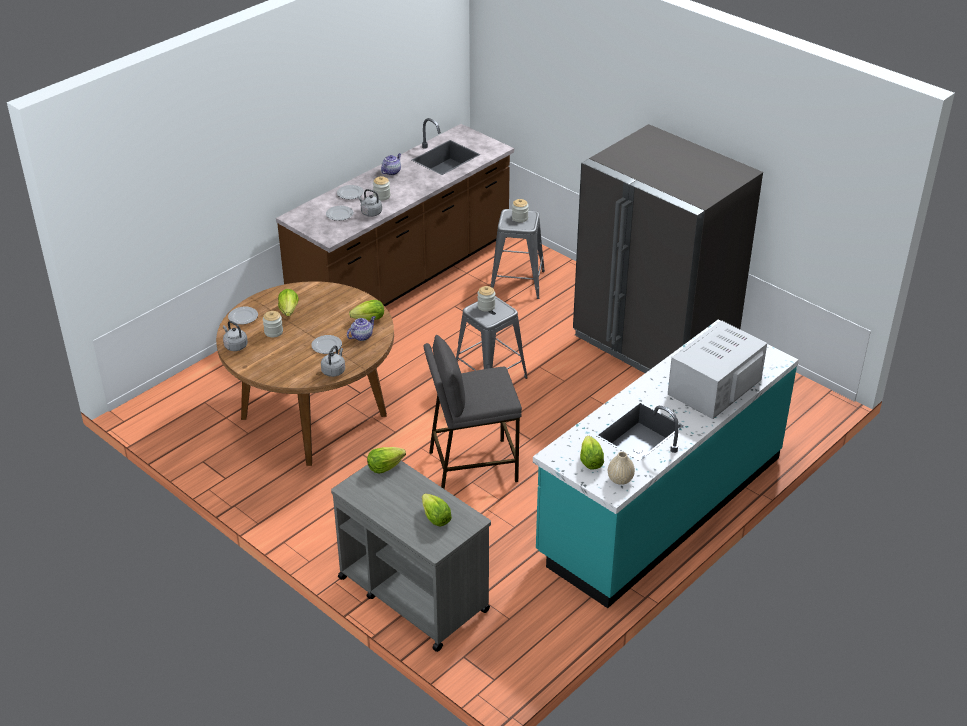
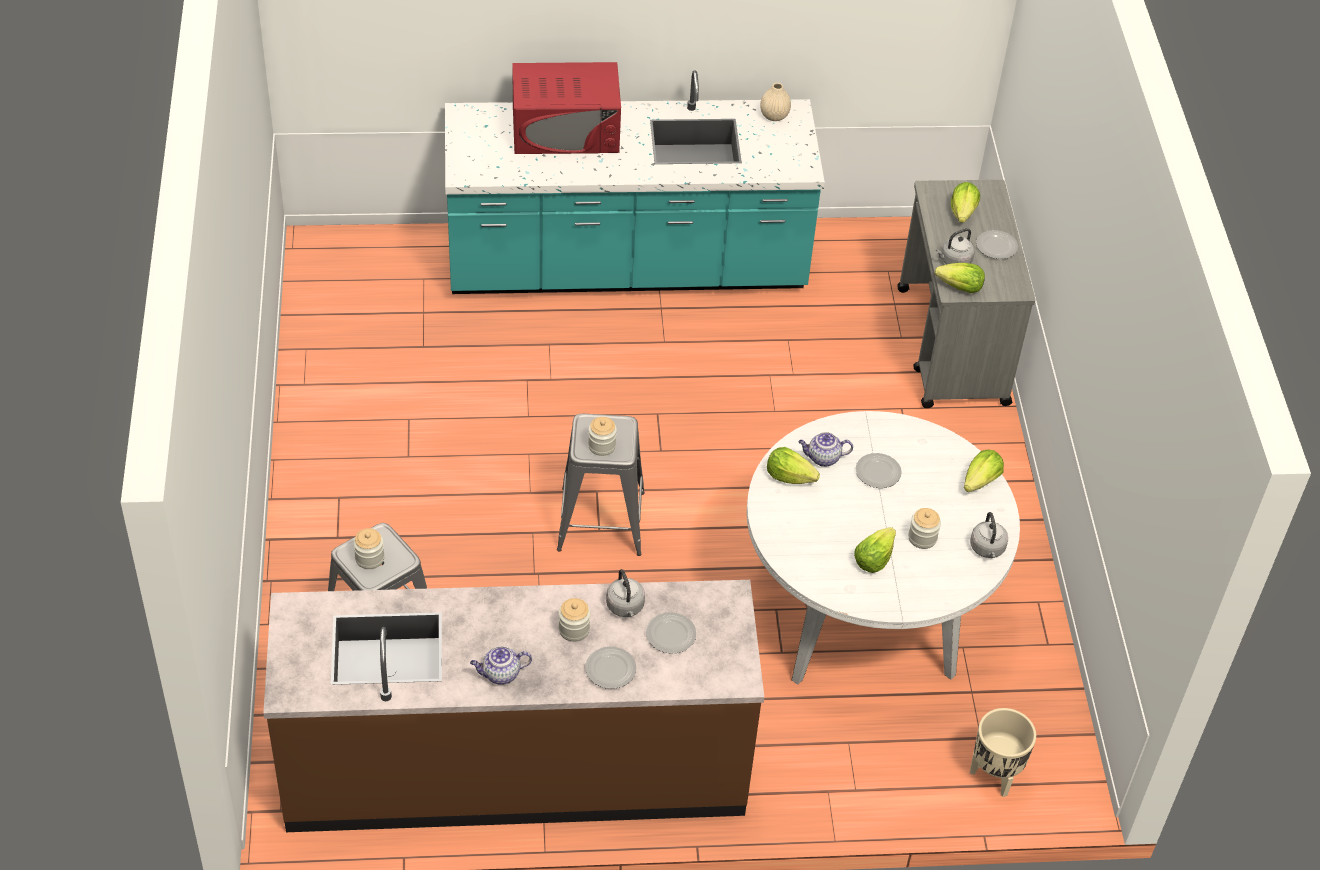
camera: 140 degrees left, 10 degrees up
brown dining table [216,281,394,466] -> white dining table [746,411,1020,685]
plate [228,307,258,325] -> plate moved to [976,230,1018,259]
grey kettle [321,345,345,377] -> grey kettle moved to [936,228,975,264]
grey stool [423,335,522,489] -> none
grey fridge [573,124,763,373] -> none
lettuce [580,436,604,470] -> lettuce moved to [964,450,1004,492]
white microwave [668,321,767,419] -> red microwave [512,62,621,154]
none -> beige planter [970,708,1036,797]

